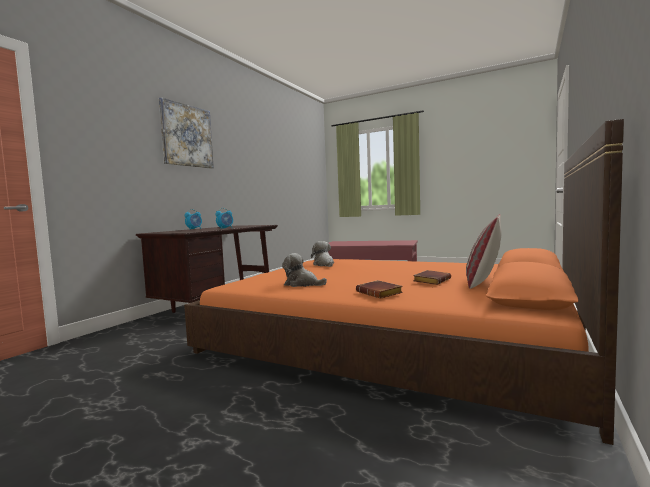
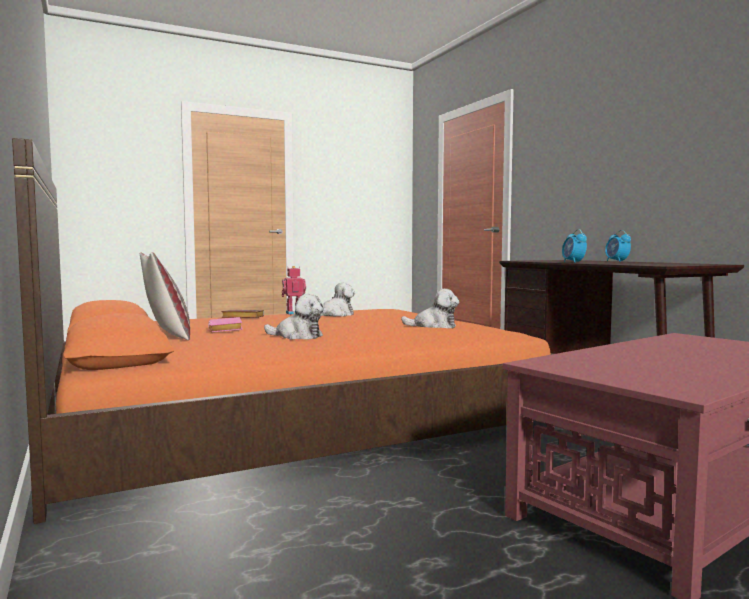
camera: 125 degrees right, 0 degrees up
picture [159,97,214,169] -> none
brown book [413,270,451,285] -> pink book [208,317,242,332]
none -> plush toy [264,294,323,340]
none -> toy robot [282,266,306,315]

